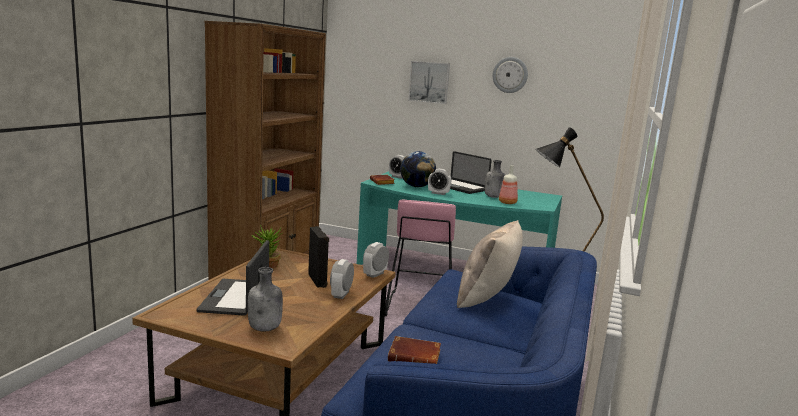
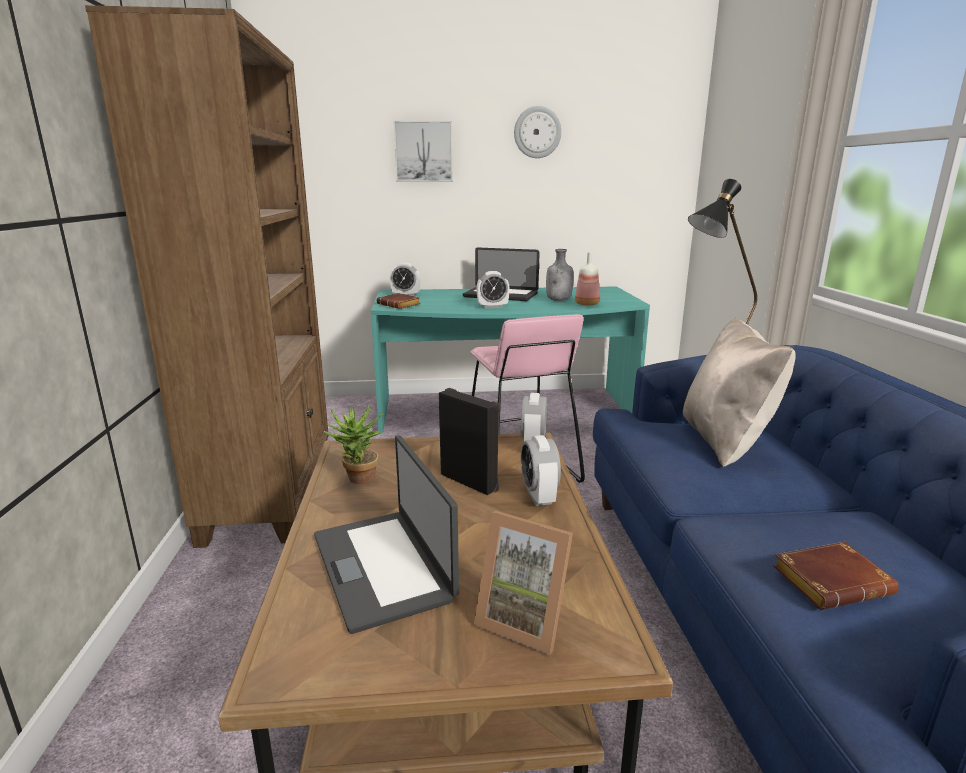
camera: 25 degrees left, 5 degrees up
grey bottle [248,267,283,332] -> picture frame [474,511,573,655]
globe [400,151,436,187] -> none

